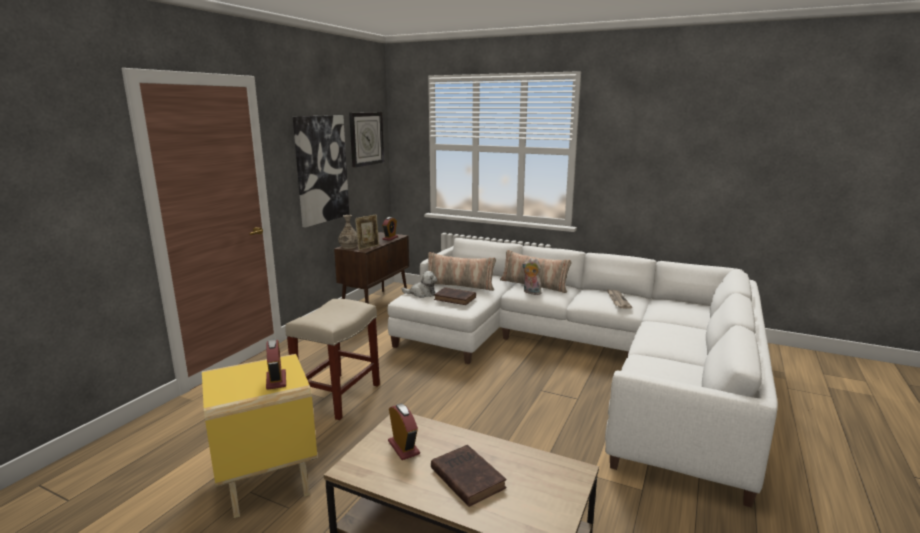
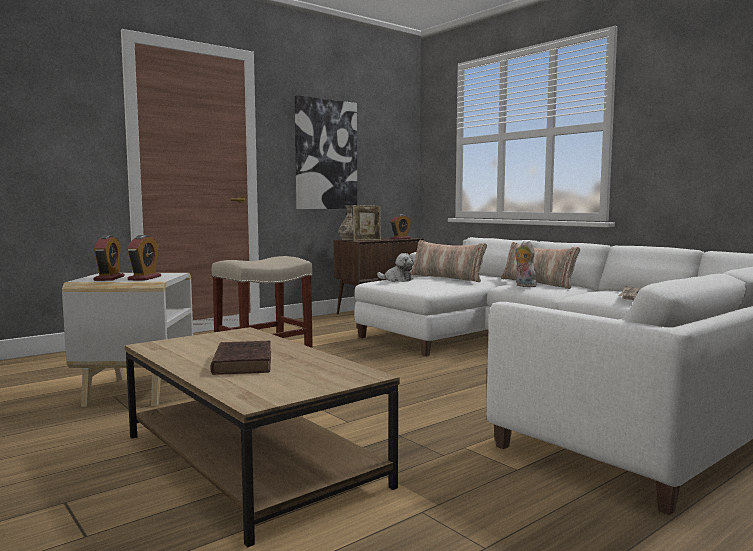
camera: 25 degrees right, 10 degrees down
yellow side table [202,354,317,518] -> white side table [62,273,193,407]
wall clock [349,112,384,167] -> none
alarm clock [388,404,420,460] -> alarm clock moved to [93,235,124,281]
brown book [434,287,476,305] -> none

